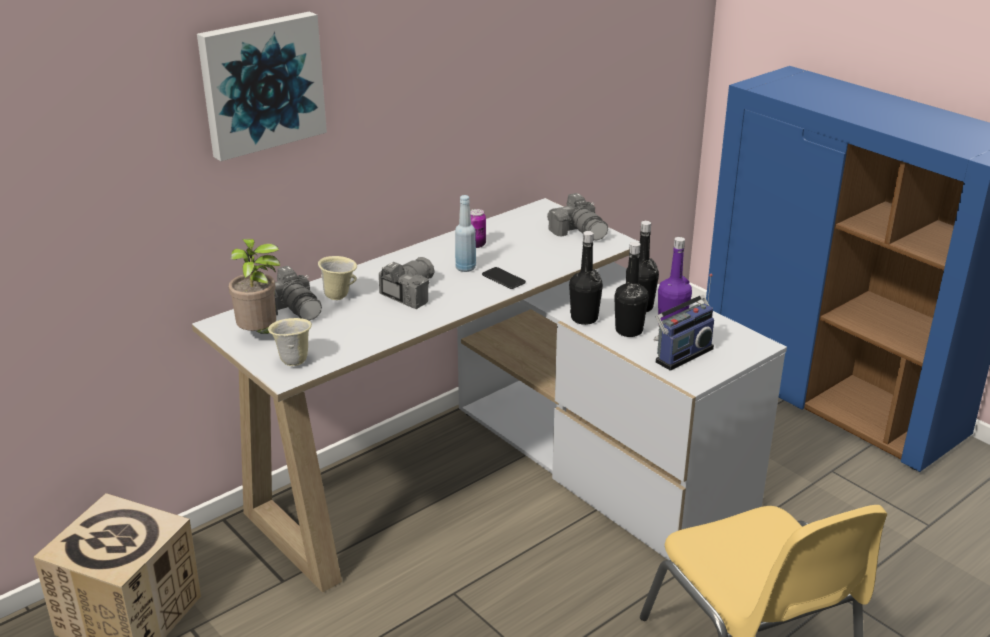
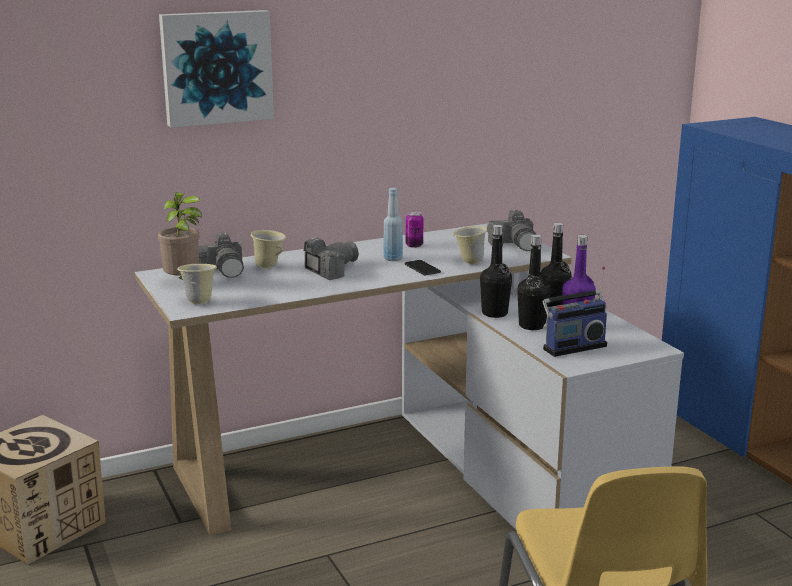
camera: 15 degrees right, 10 degrees down
none -> beige mug [453,226,487,264]

